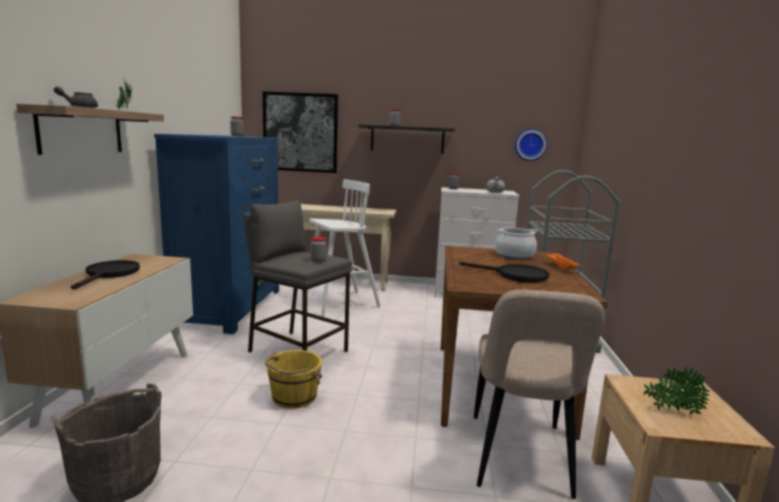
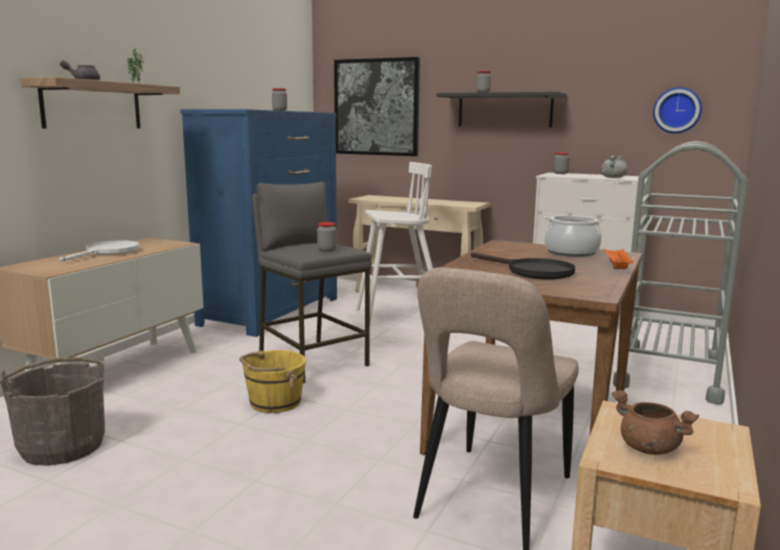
camera: 20 degrees right, 0 degrees up
black frying pan [71,260,140,289] -> white frying pan [59,240,140,262]
potted plant [643,367,710,415] -> brown cooking pot [612,390,699,455]

